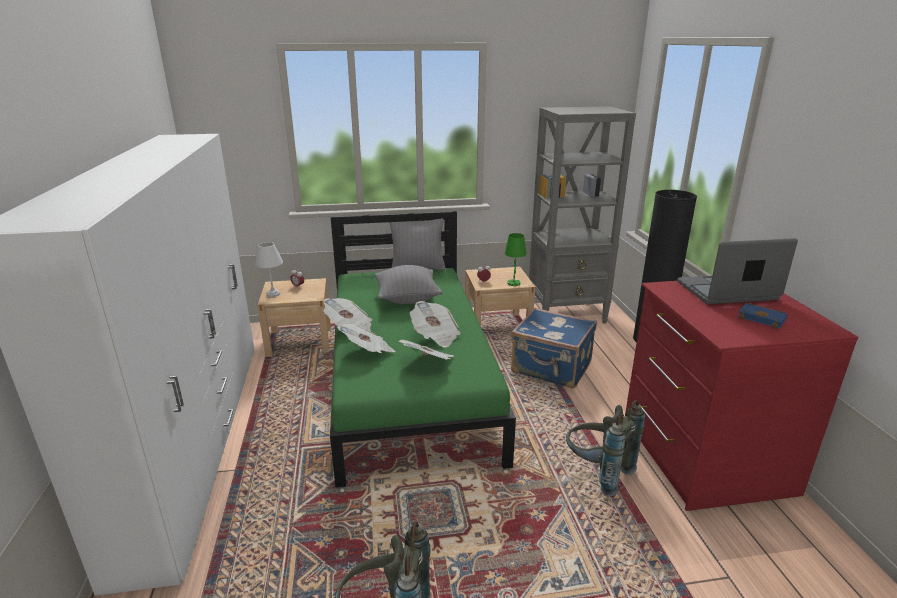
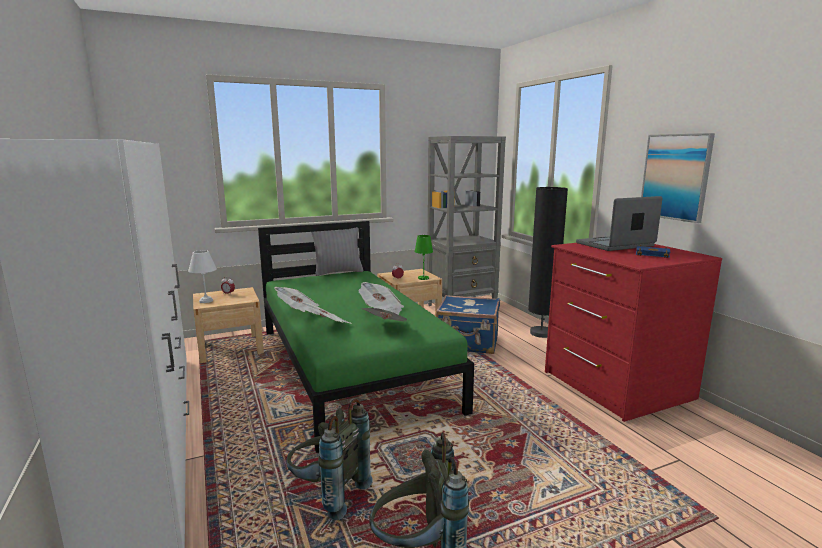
camera: 15 degrees left, 10 degrees down
grey pillow [375,265,442,304] -> none
grey backpack [566,400,645,496] -> grey backpack moved to [286,399,372,520]
none -> picture [641,133,715,223]

